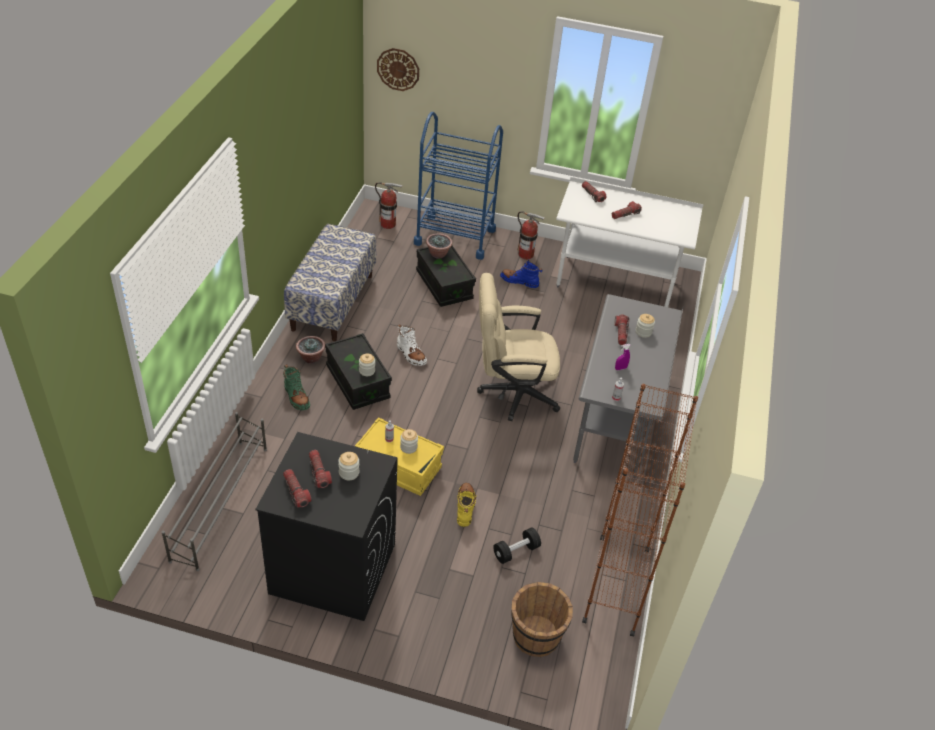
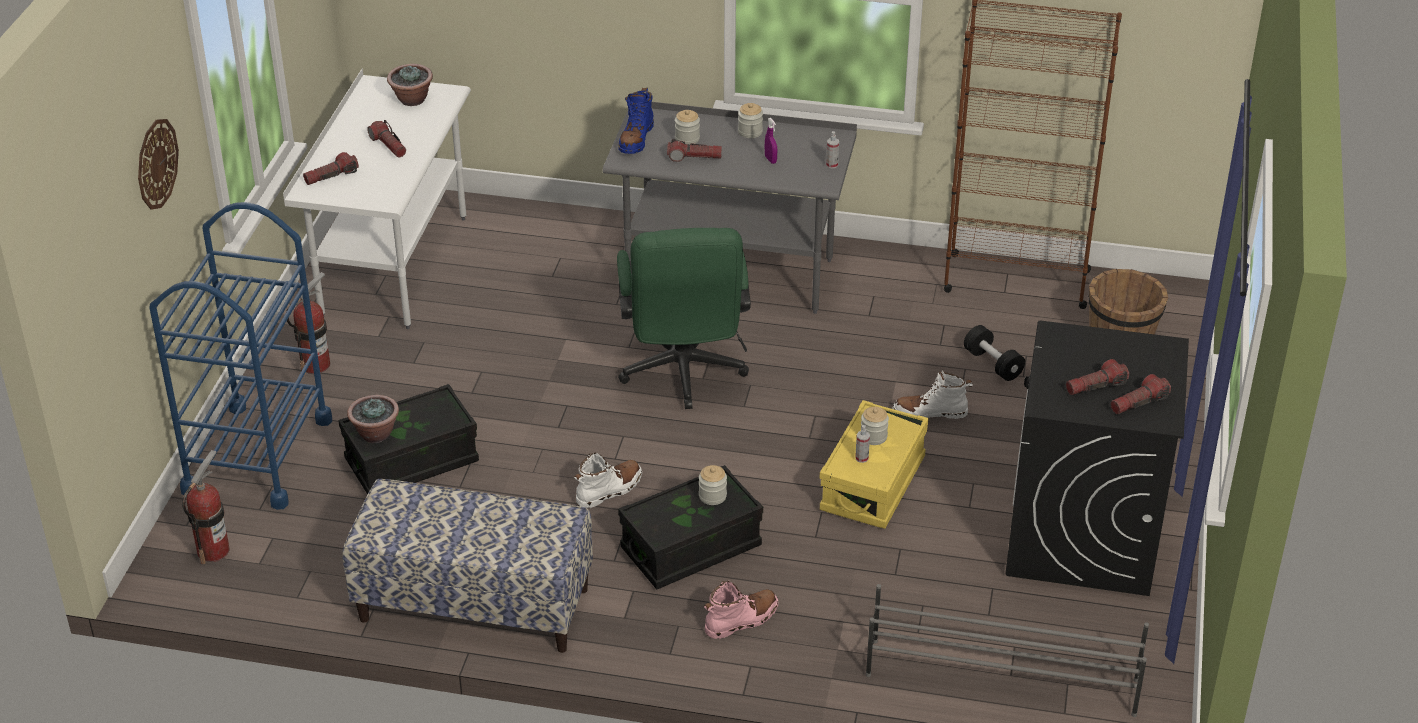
camera: 90 degrees left, 5 degrees down
green boot [283,365,310,410] -> pink boot [704,581,779,639]
potted plant [296,336,325,364] -> potted plant moved to [387,64,433,106]
jar [338,452,359,480] -> jar moved to [738,103,763,138]
wall clock [377,48,419,91] -> wall clock moved to [138,119,179,210]
yellow boot [457,483,477,527] -> white boot [893,370,973,419]
beige office chair [477,273,560,421] -> green office chair [617,228,751,409]
blue boot [500,260,542,288] -> blue boot moved to [618,88,654,154]

